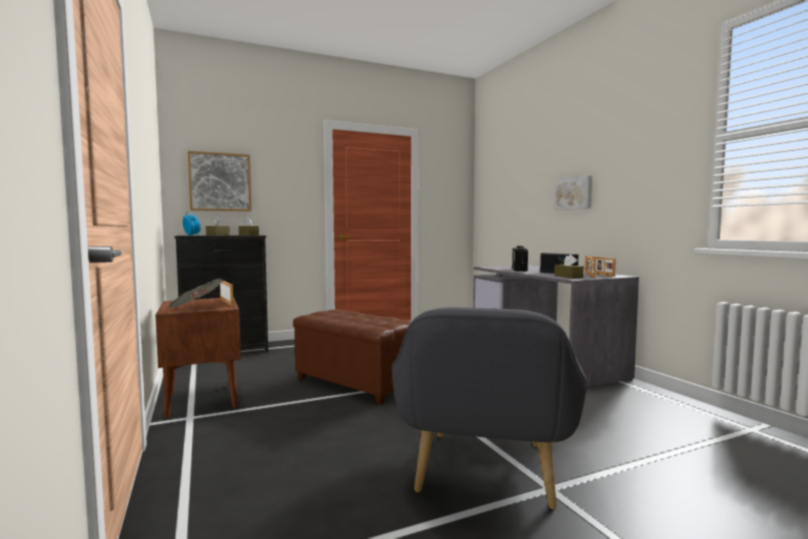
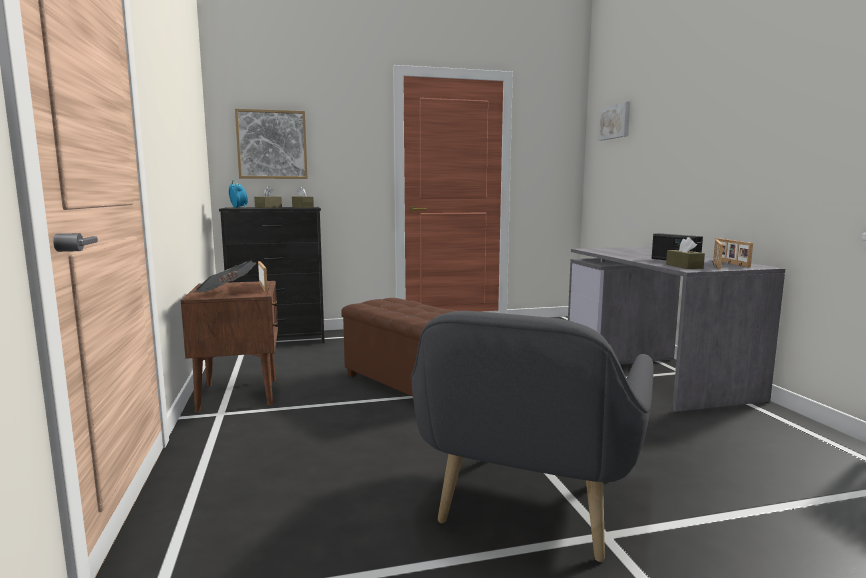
camera: 10 degrees right, 5 degrees up
radio [512,245,528,272] -> none
picture [553,176,592,210] -> picture moved to [598,101,630,141]

